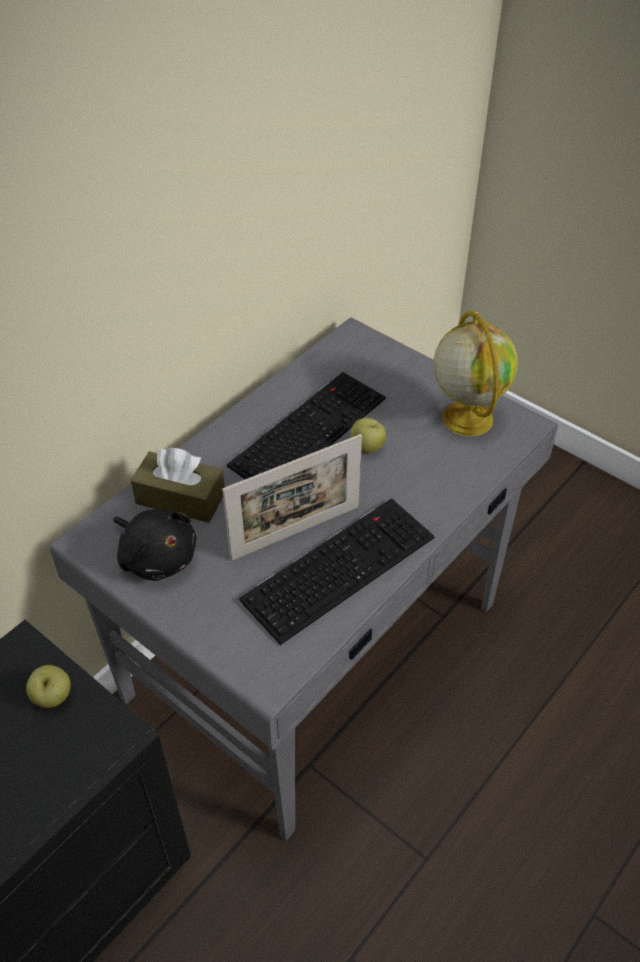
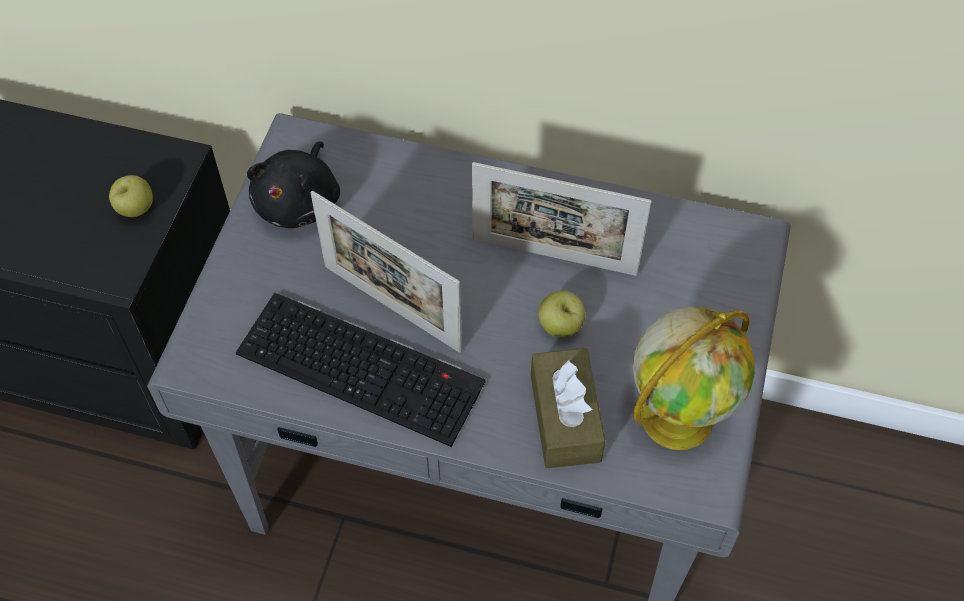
camera: 65 degrees right, 10 degrees up
brown tissue box [131,448,225,523] -> brown tissue box moved to [531,348,606,468]
keyboard [227,372,385,480] -> picture frame [472,162,652,276]

